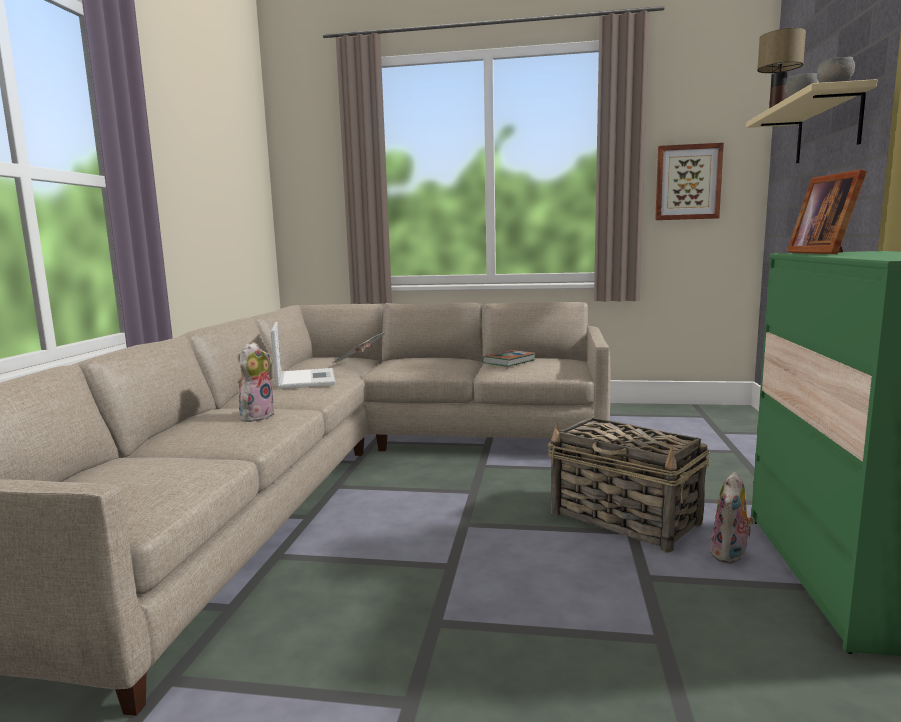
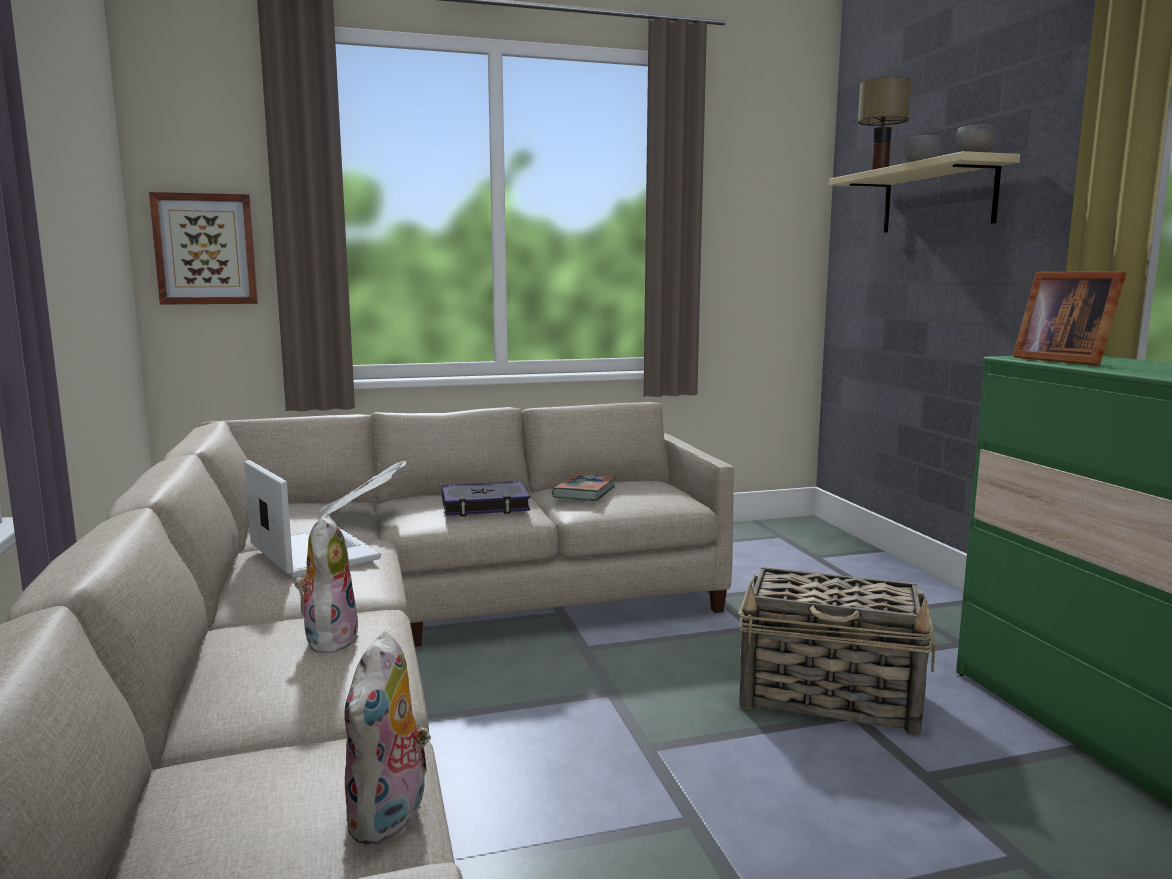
camera: 25 degrees left, 0 degrees up
picture [655,143,724,220] -> picture moved to [149,192,258,305]
plush toy [710,472,755,564] -> plush toy moved to [344,631,431,845]
none -> book [442,481,530,517]

